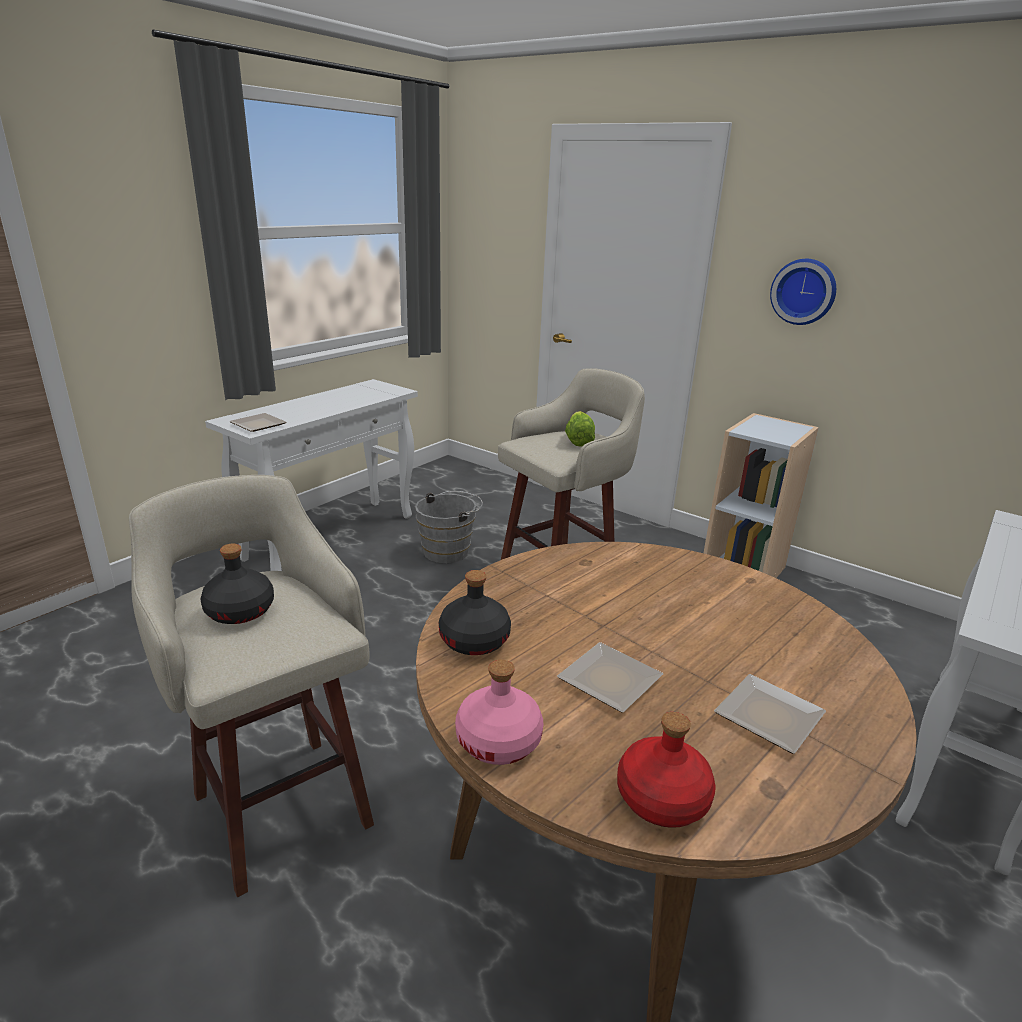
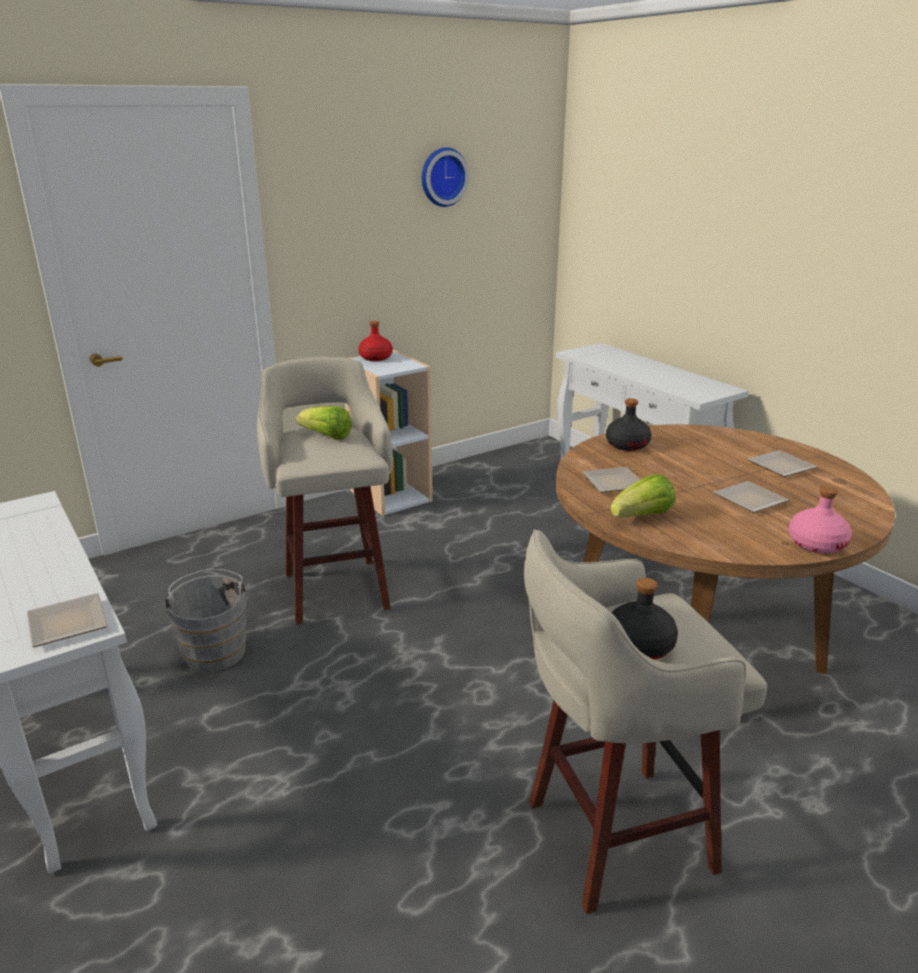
camera: 70 degrees left, 0 degrees up
black bottle [439,570,511,655] -> black bottle moved to [606,398,651,451]
red bottle [617,712,716,828] -> red bottle moved to [358,321,393,361]
wall clock [770,259,836,325] -> wall clock moved to [422,147,469,207]
none -> plate [582,467,640,493]
none -> lettuce [610,475,675,517]

